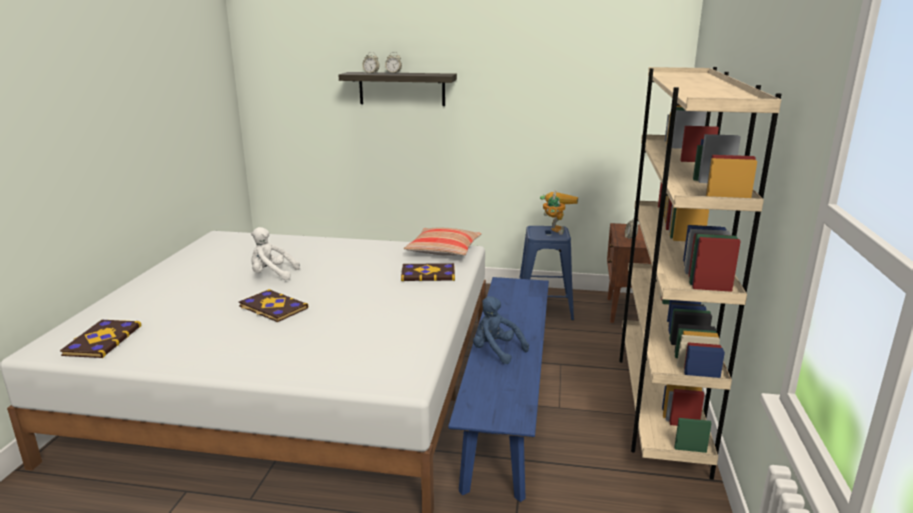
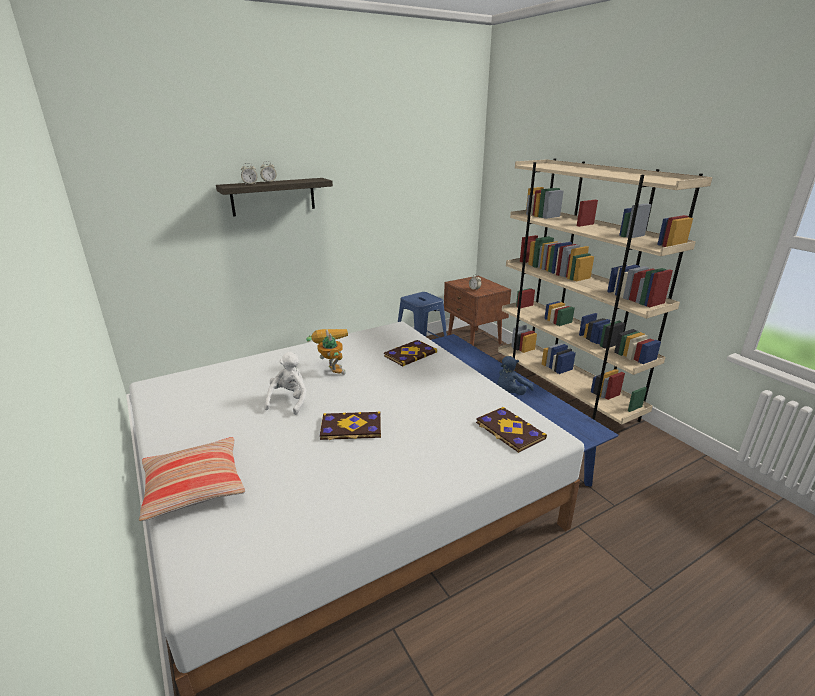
camera: 40 degrees left, 5 degrees up
book [60,320,141,358] -> book moved to [476,407,547,453]
white plush toy [251,227,300,280] -> white plush toy turned 135 degrees clockwise [265,352,307,415]
pillow [404,228,481,256] -> pillow moved to [139,437,245,521]
blue plush toy [473,296,529,364] -> blue plush toy turned 45 degrees counterclockwise [497,356,534,395]
toy robot [540,190,578,235] -> toy robot moved to [306,329,348,375]

